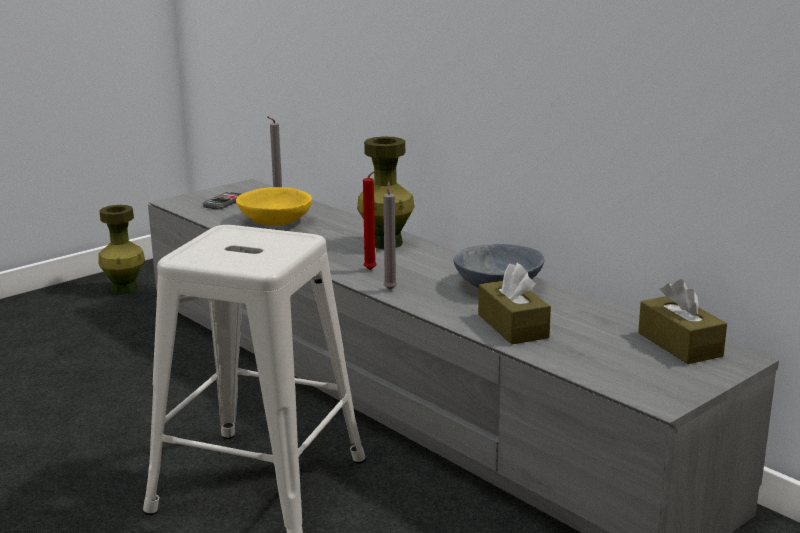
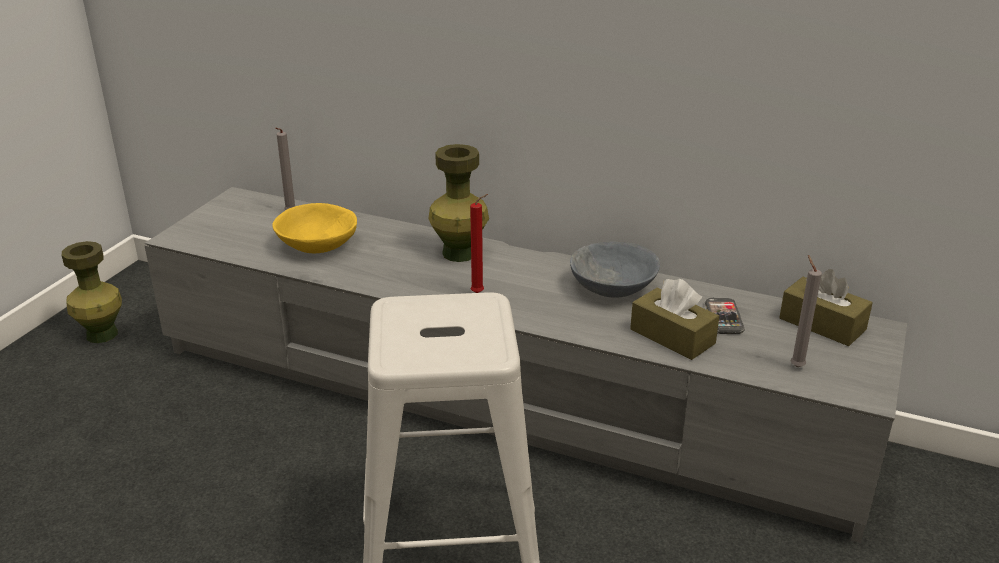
camera: 25 degrees left, 10 degrees up
phone [202,192,241,210] -> phone moved to [705,298,745,334]
grey candle [383,181,397,290] -> grey candle moved to [791,255,822,367]

